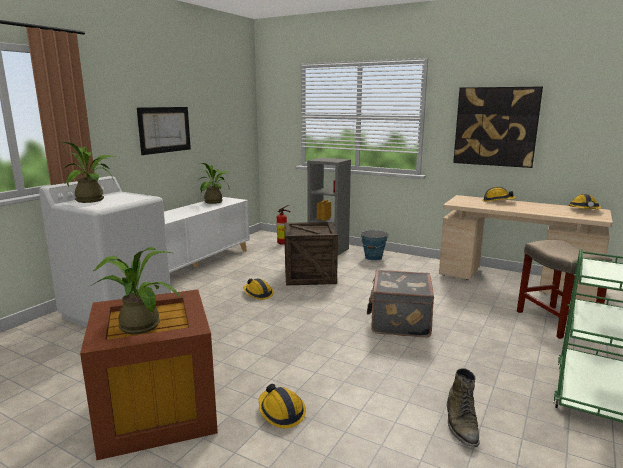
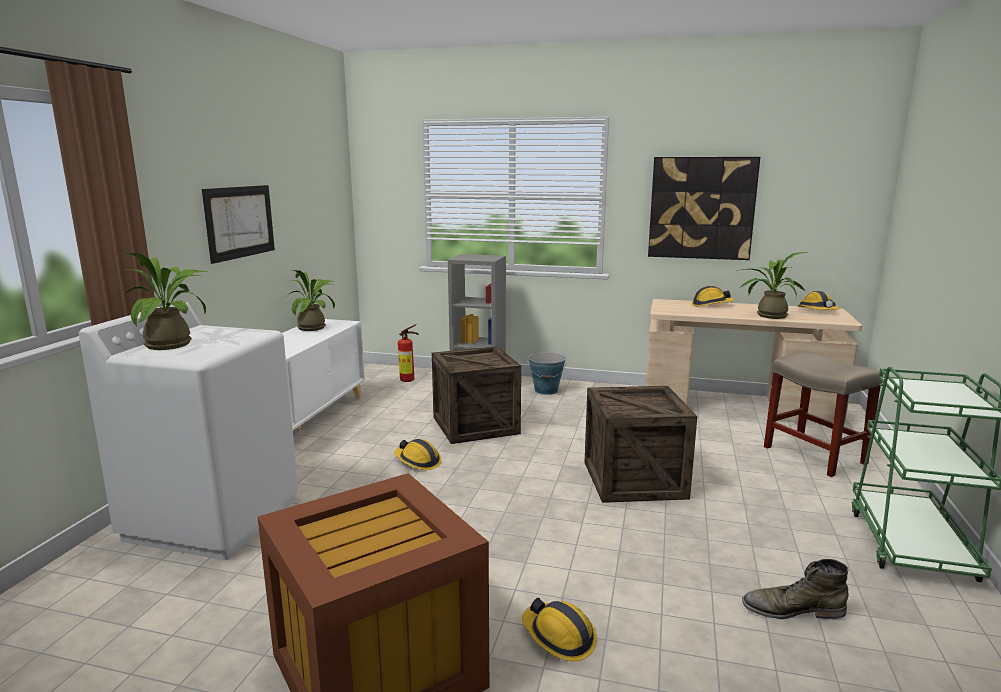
camera: 15 degrees left, 0 degrees up
potted plant [91,247,182,334] -> potted plant moved to [736,252,809,319]
grey suitcase [367,270,434,337] -> crate [585,386,697,503]
green boot [447,368,480,447] -> green boot turned 105 degrees clockwise [742,559,848,619]

